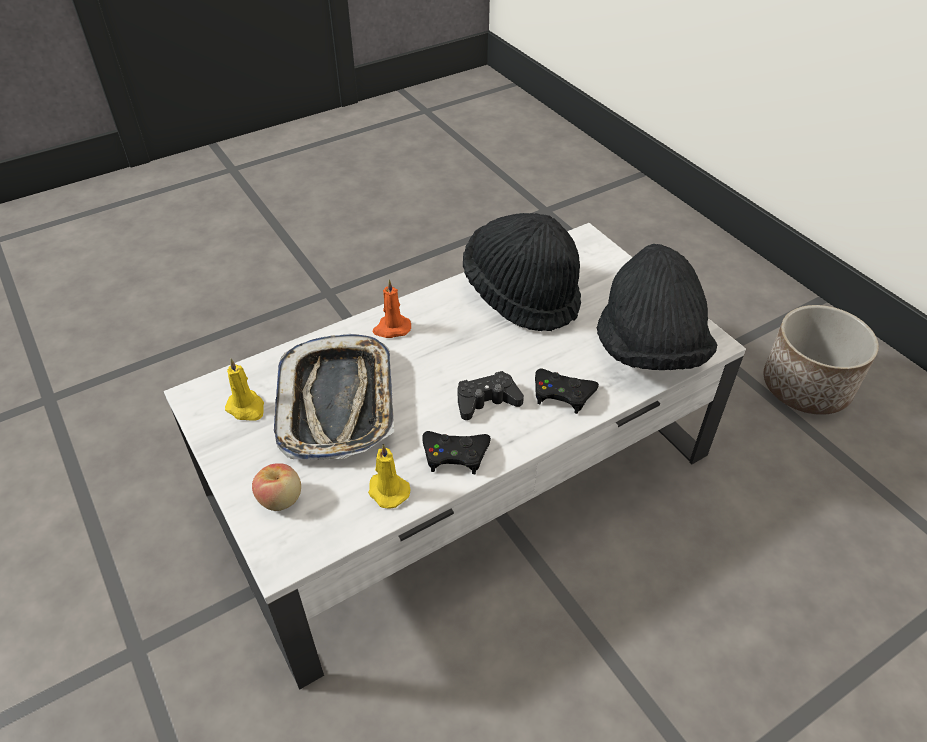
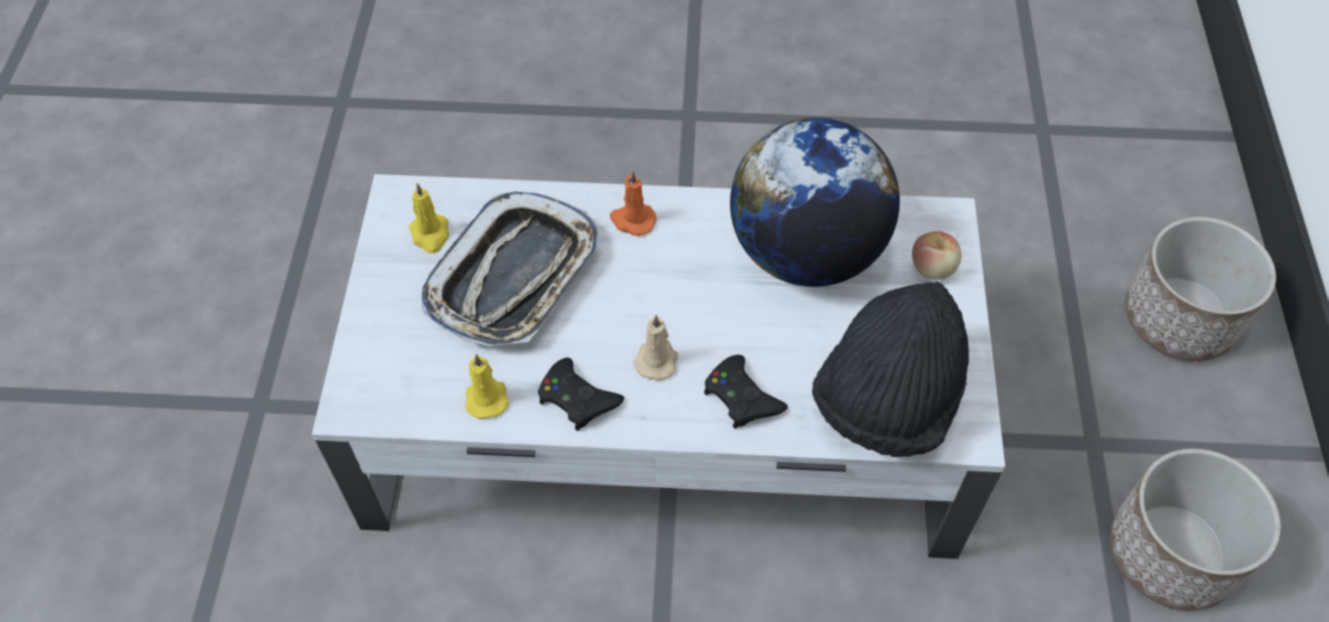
camera: 35 degrees right, 10 degrees up
apple [252,463,301,511] -> apple moved to [912,231,961,280]
black game controller [458,371,524,420] -> beige candle [633,315,678,380]
black hat [463,213,581,331] -> globe [730,118,900,287]
none -> planter [1125,217,1276,361]

